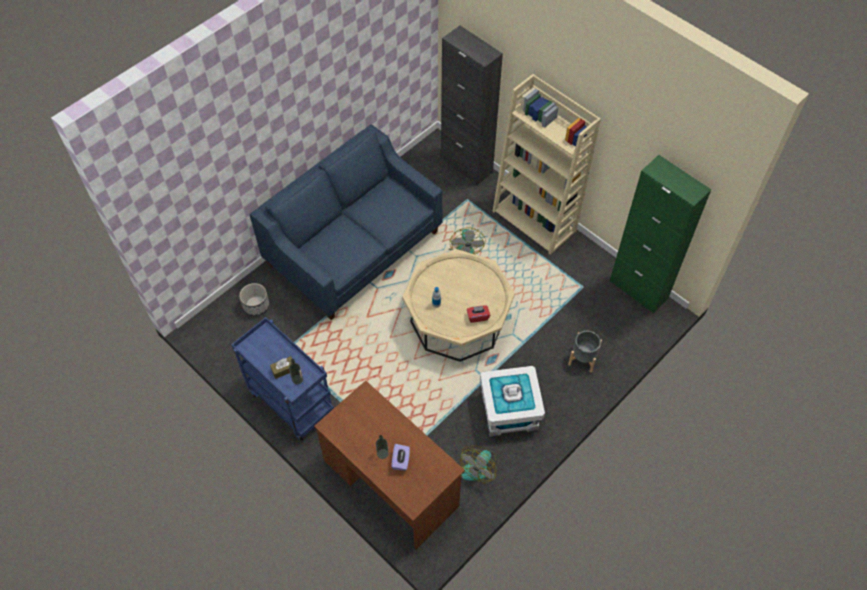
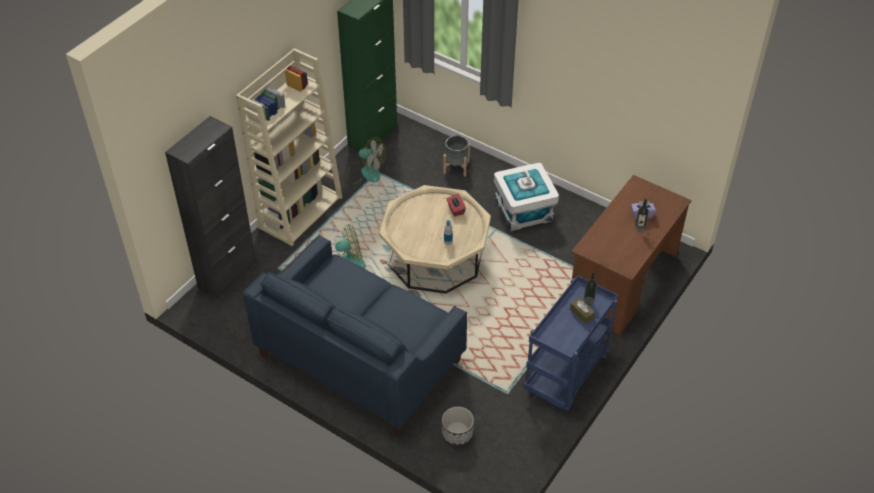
camera: 100 degrees left, 10 degrees down
fan [460,446,496,482] -> fan moved to [347,137,385,184]

